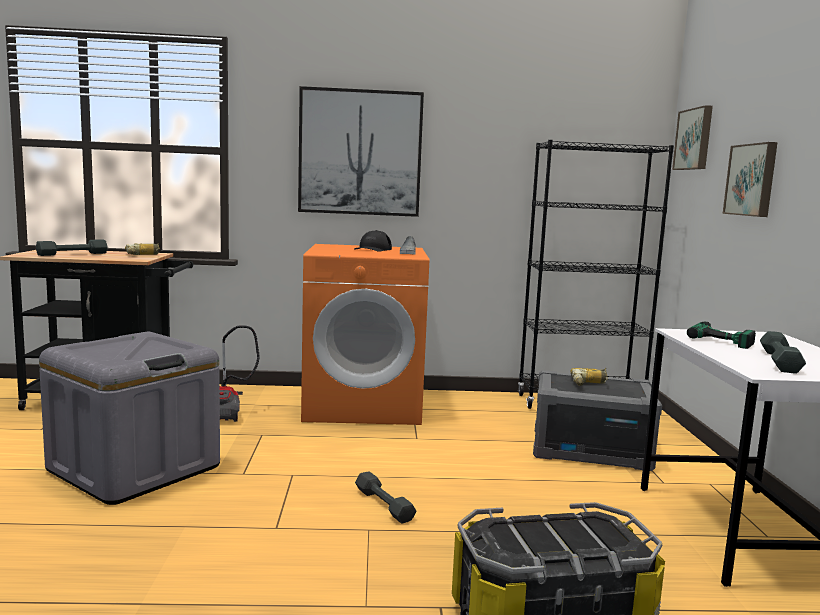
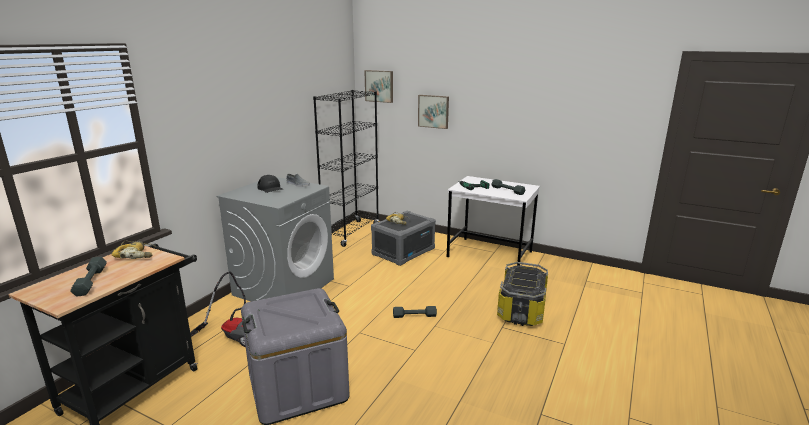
camera: 60 degrees left, 10 degrees up
picture [298,86,424,217] -> none
orange washing machine [301,244,429,425] -> grey washing machine [216,177,334,301]

